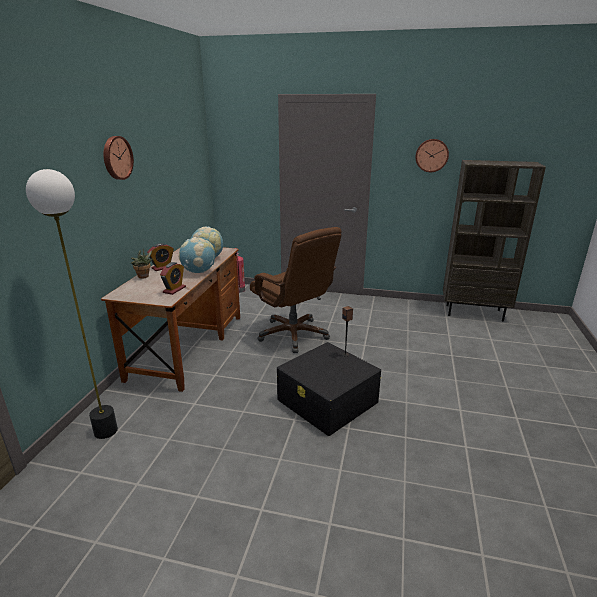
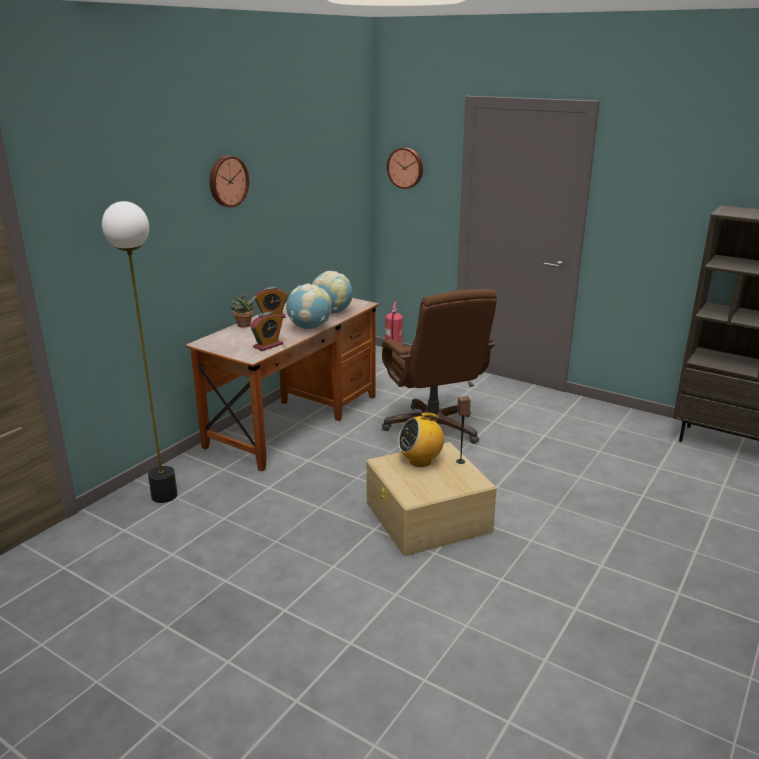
camera: 20 degrees right, 0 degrees up
black storage box [277,342,381,436] -> beige storage box [366,442,497,556]
wall clock [416,139,449,172] -> wall clock moved to [387,148,423,189]
none -> radio [398,413,444,467]

